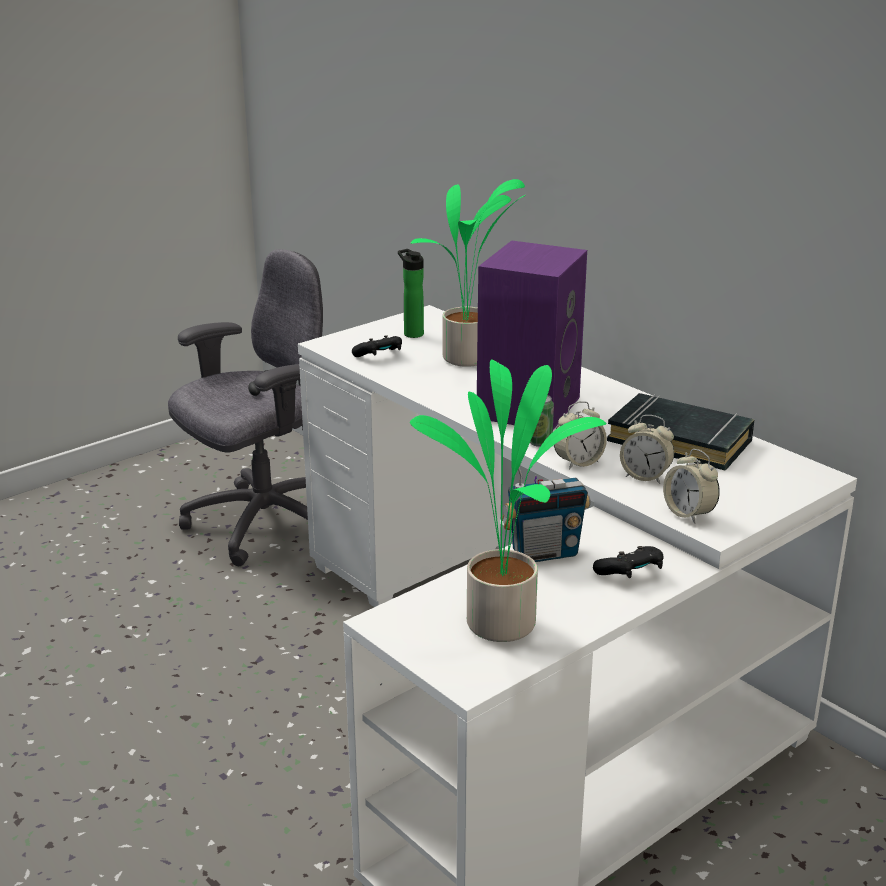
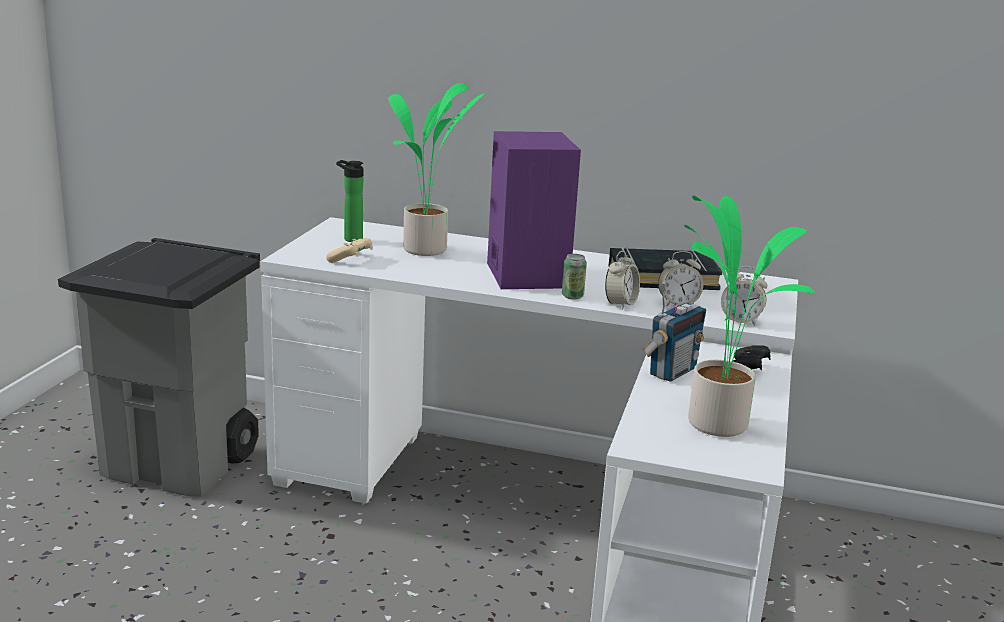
camera: 35 degrees left, 5 degrees down
grey office chair [168,249,323,566] -> grey trash can [58,238,260,497]
black game controller [352,335,402,357] -> beige game controller [326,238,373,263]

